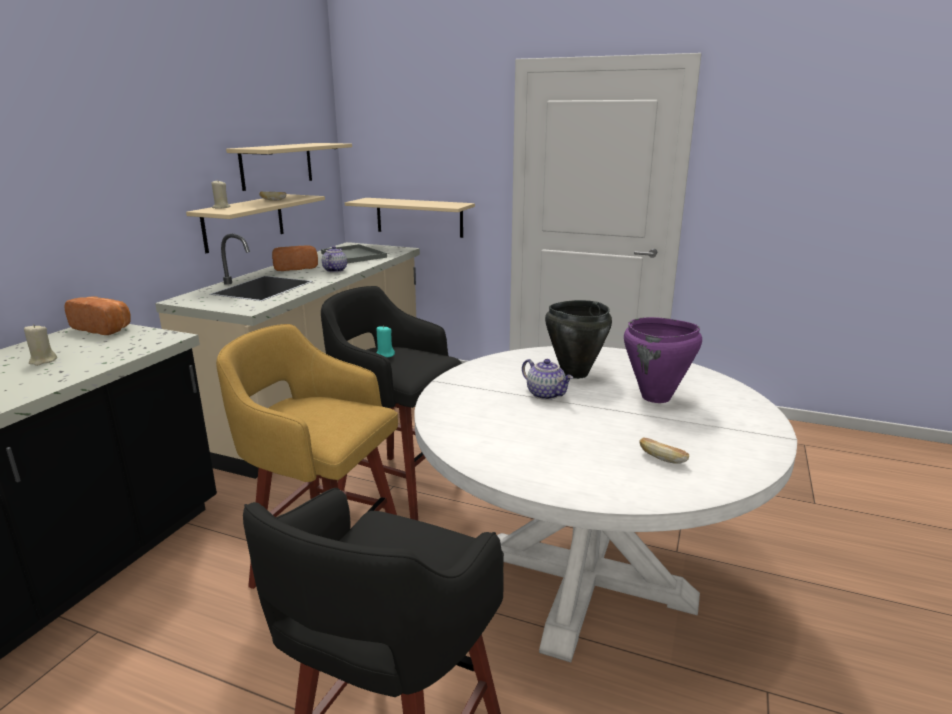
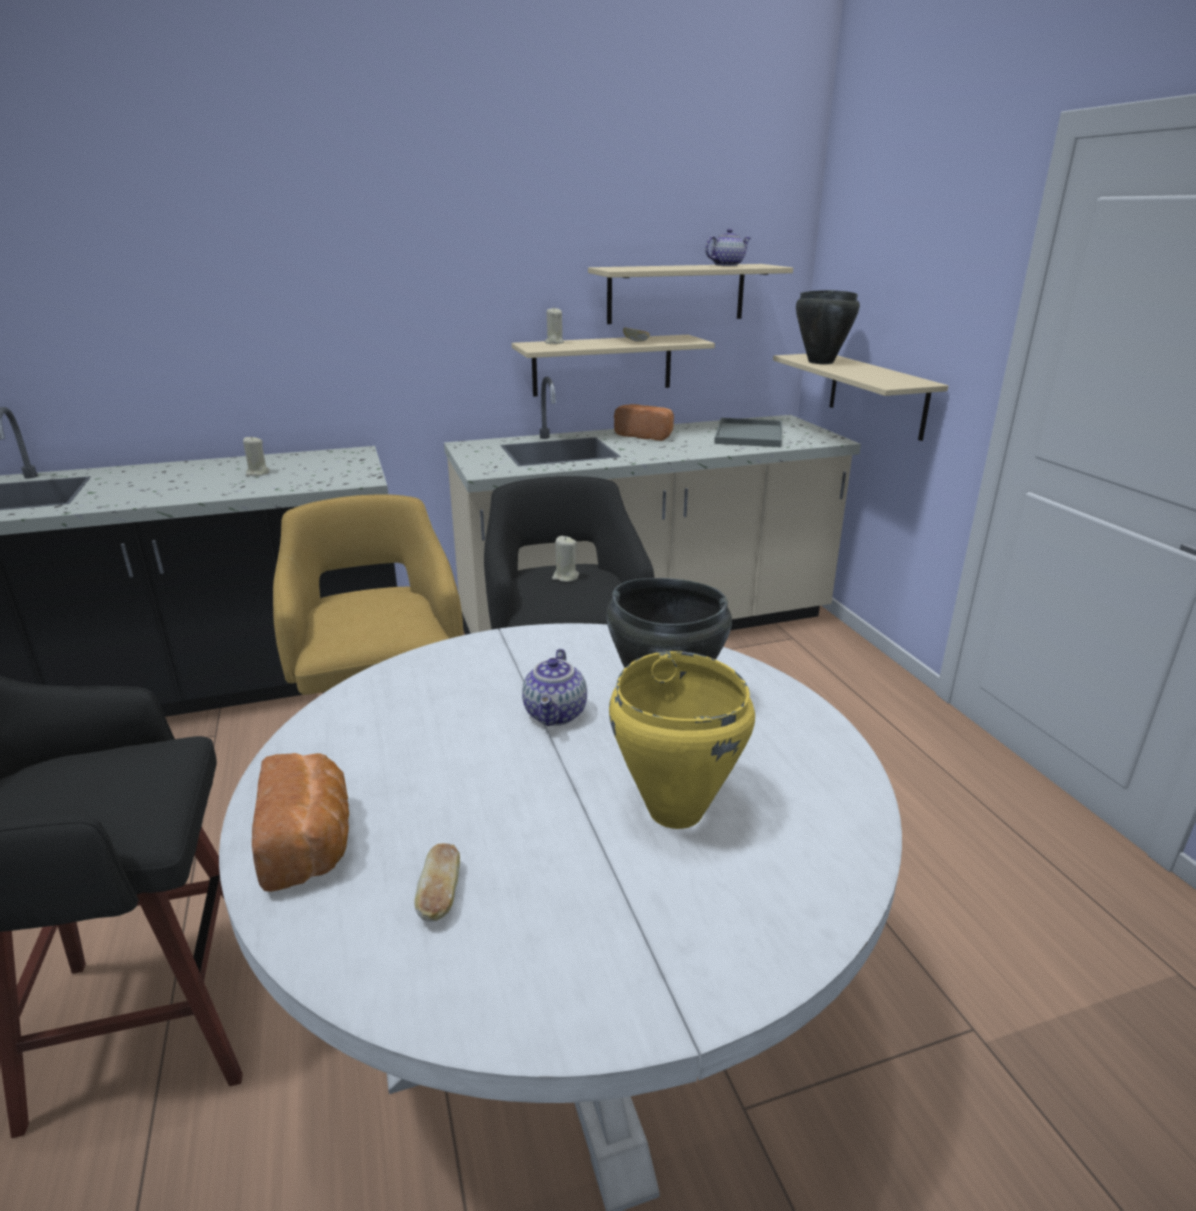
camera: 50 degrees right, 5 degrees up
bread [64,296,131,335] -> bread moved to [252,753,349,892]
teapot [322,246,347,272] -> teapot moved to [705,229,751,266]
turquoise candle [376,325,395,357] -> beige candle [552,536,579,582]
purple cooking pot [624,317,702,403] -> yellow cooking pot [609,651,755,829]
none -> black cooking pot [796,290,860,364]

